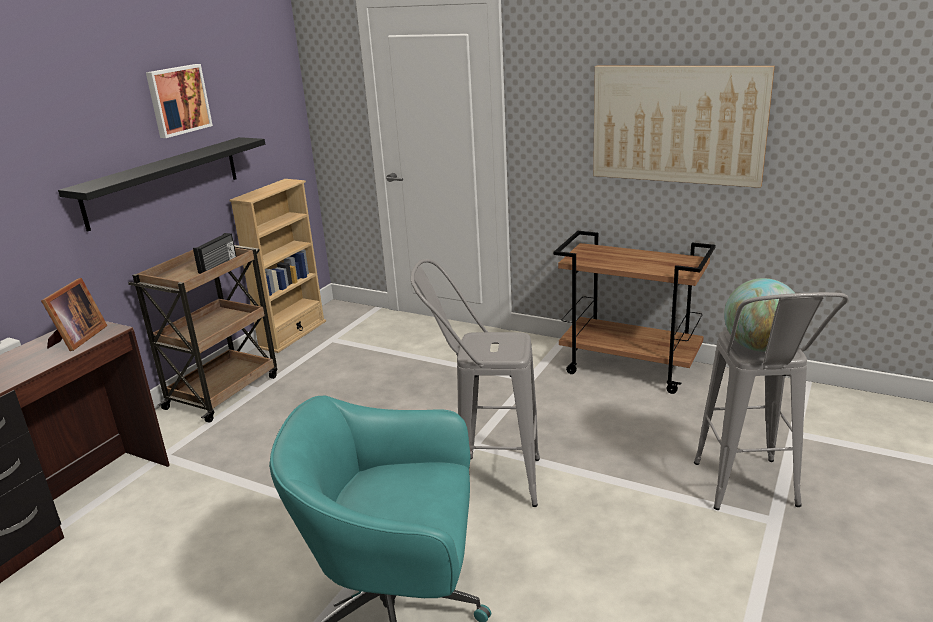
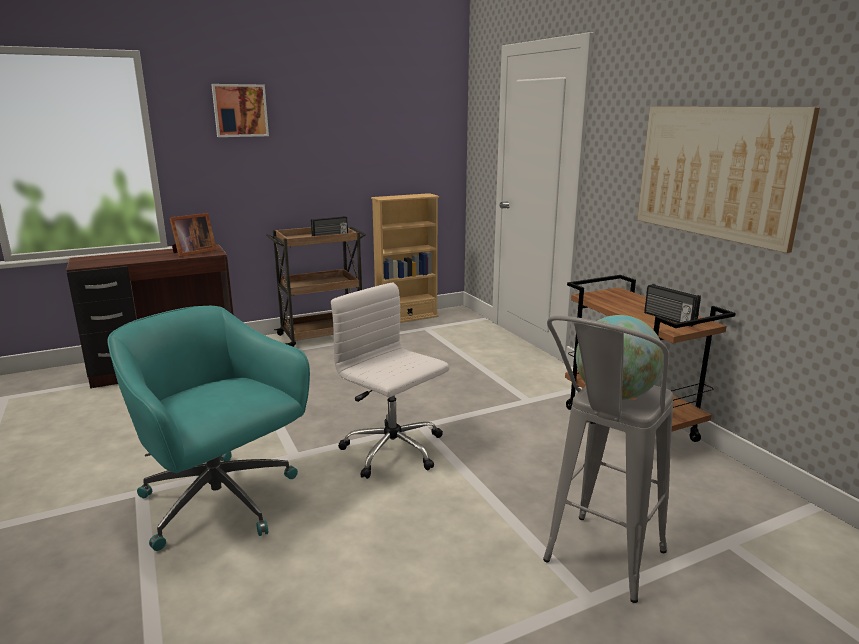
camera: 35 degrees right, 5 degrees down
black shelf [58,137,265,232] -> none
picture [146,64,213,138] -> picture moved to [211,84,269,137]
grey stool [411,259,540,507] -> white office chair [331,283,450,479]
none -> radio [644,284,701,327]

